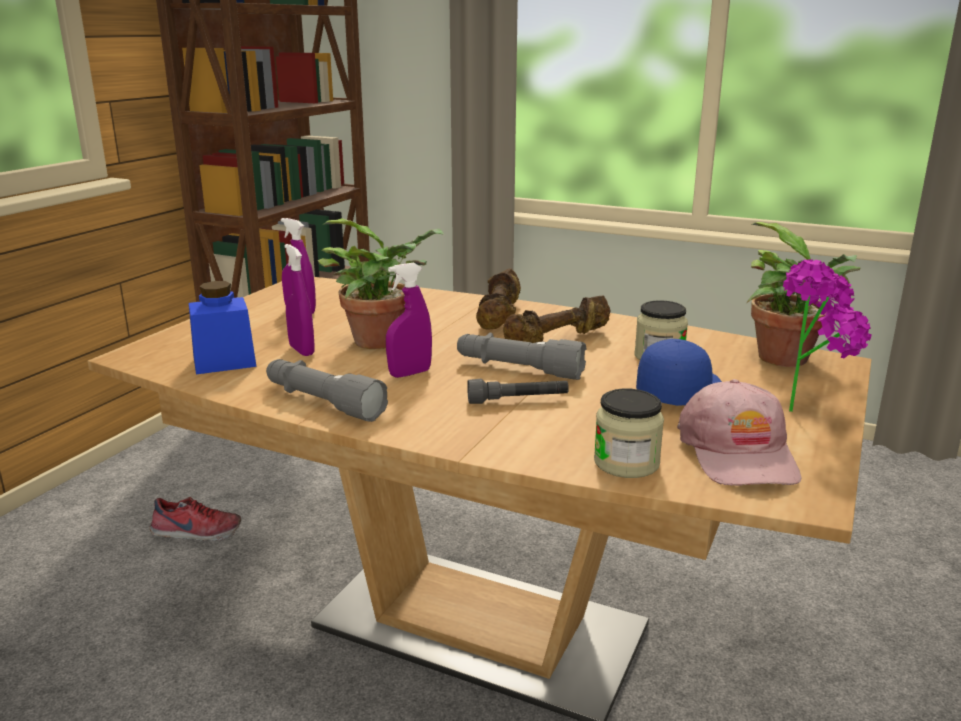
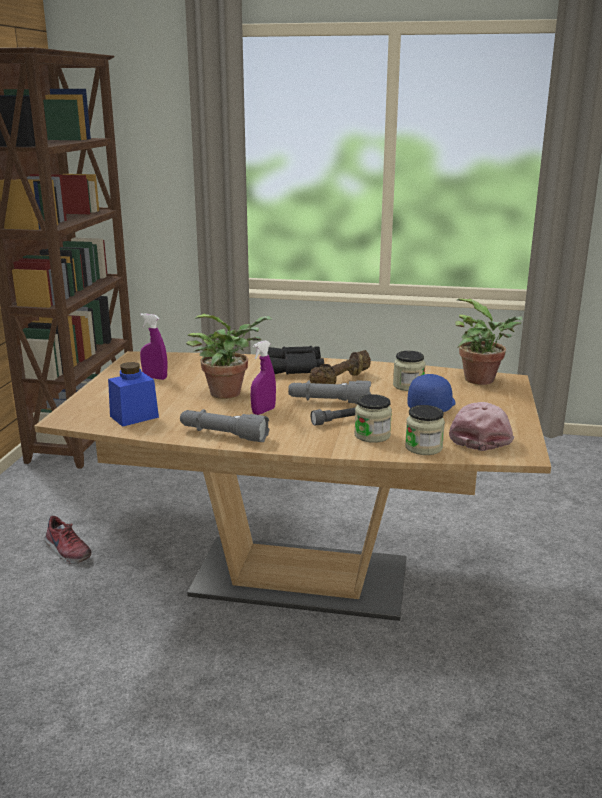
camera: 15 degrees left, 0 degrees up
shoe [149,497,241,541] -> shoe turned 60 degrees clockwise [44,516,91,564]
purple spray bottle [285,244,315,356] -> none
brown dumbbell [476,268,521,330] -> black binoculars [268,346,324,375]
pink cap [677,379,801,486] -> pink cap turned 150 degrees counterclockwise [449,402,514,451]
potted plant [783,259,872,412] -> none
none -> jar [354,394,392,443]

